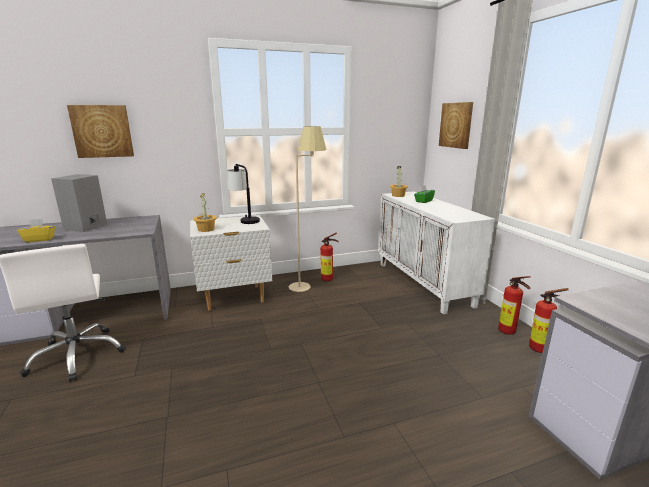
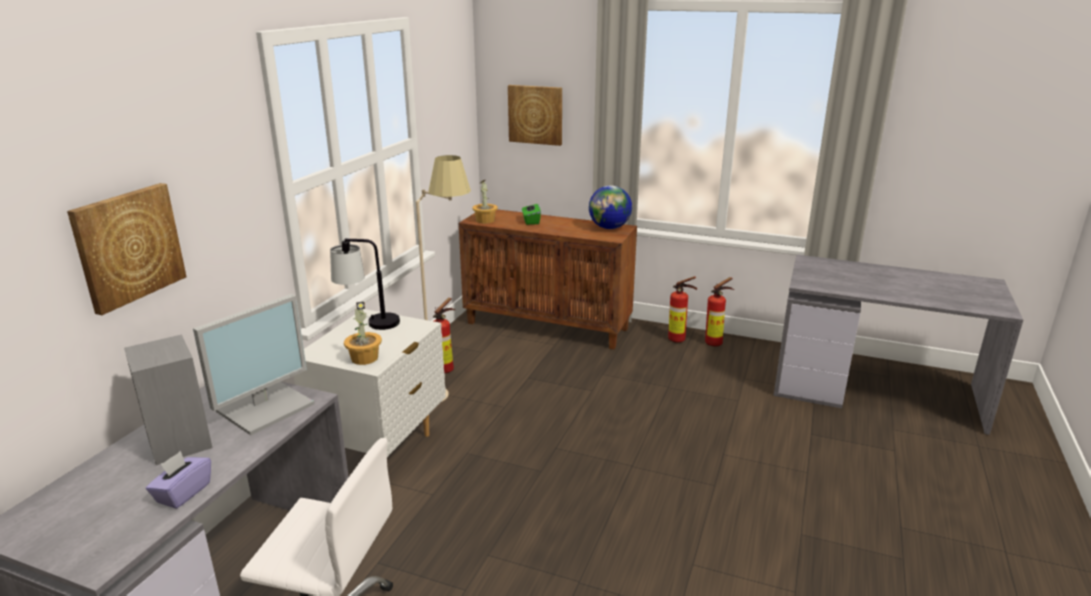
camera: 50 degrees left, 5 degrees up
yellow tissue box [17,219,55,242] -> purple tissue box [146,451,211,509]
white cabinet [378,191,496,314] -> brown cabinet [459,209,637,349]
none -> monitor [193,294,314,435]
none -> globe [589,185,632,229]

